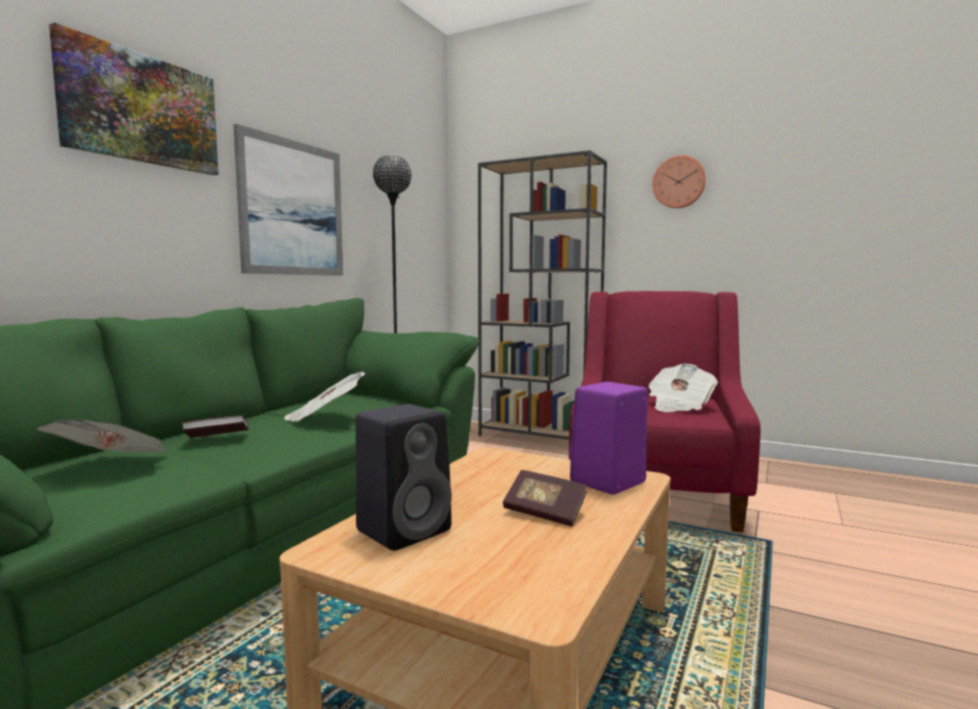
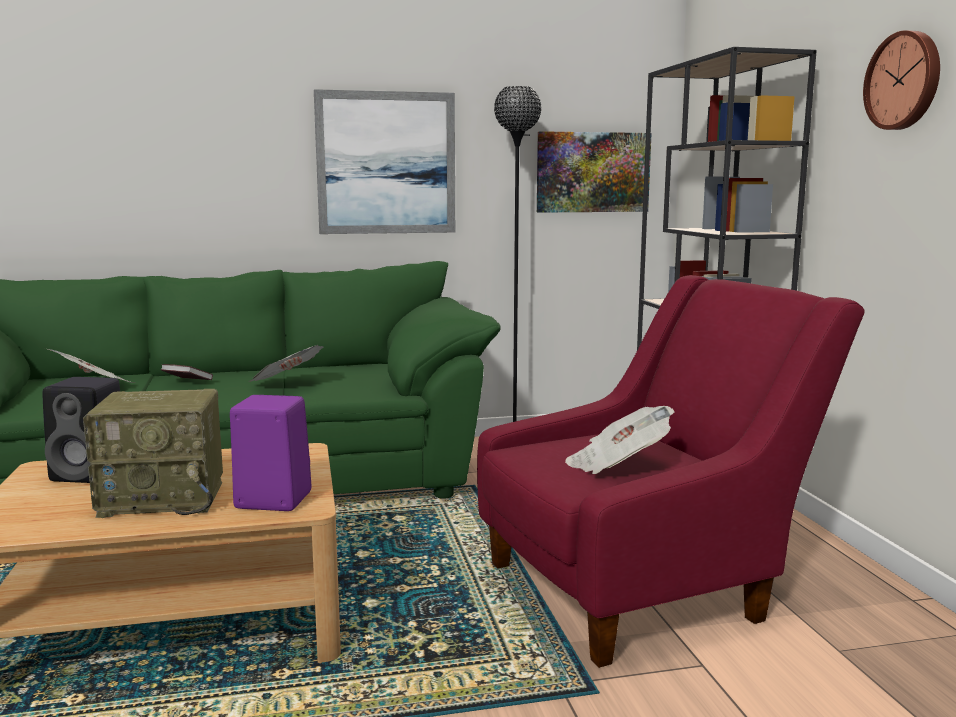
camera: 50 degrees right, 5 degrees up
picture [49,22,219,175] -> picture moved to [537,131,652,213]
book [503,470,587,526] -> radio [83,389,223,518]

